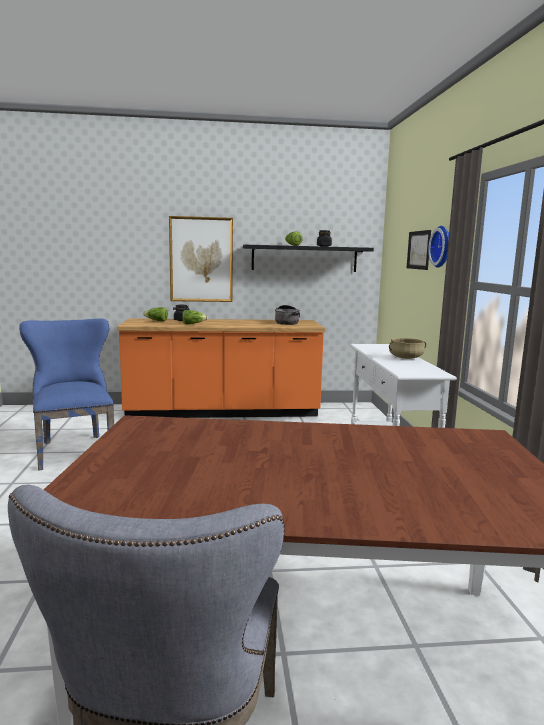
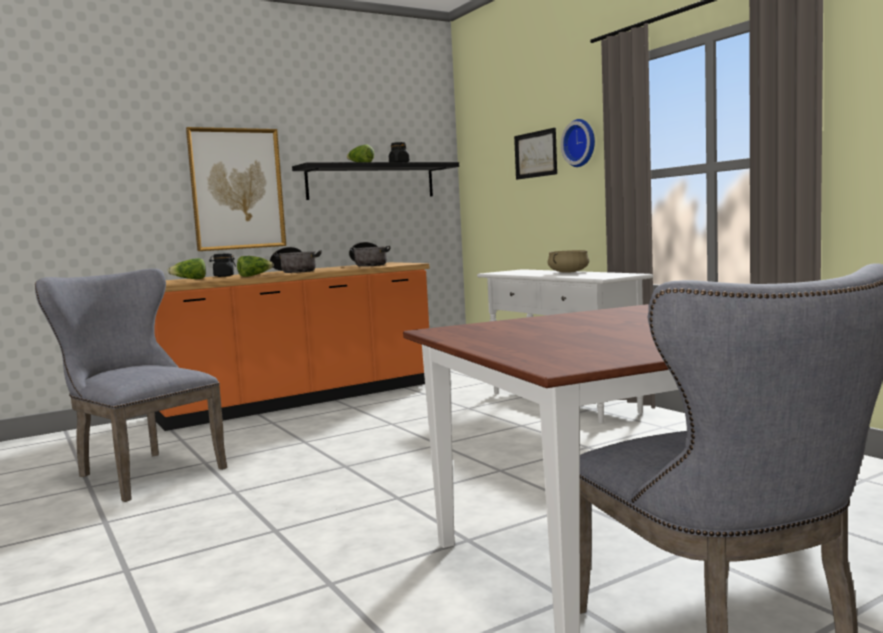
camera: 25 degrees left, 5 degrees down
blue chair [19,318,114,471] -> grey chair [35,268,227,502]
none -> cooking pot [270,247,322,273]

